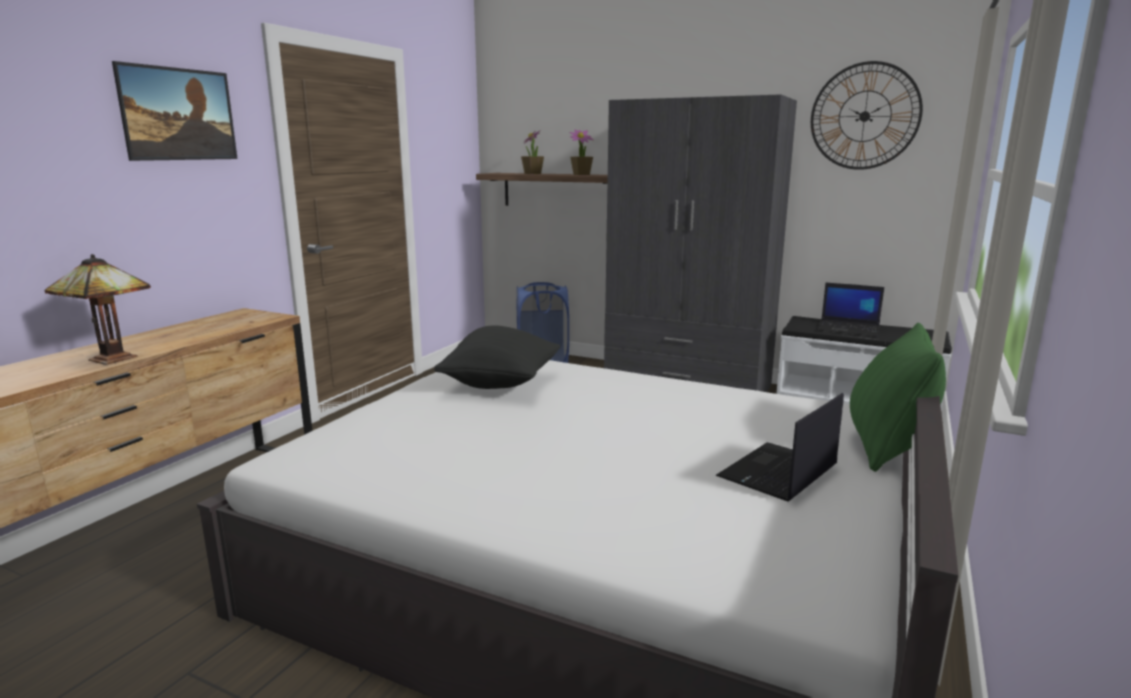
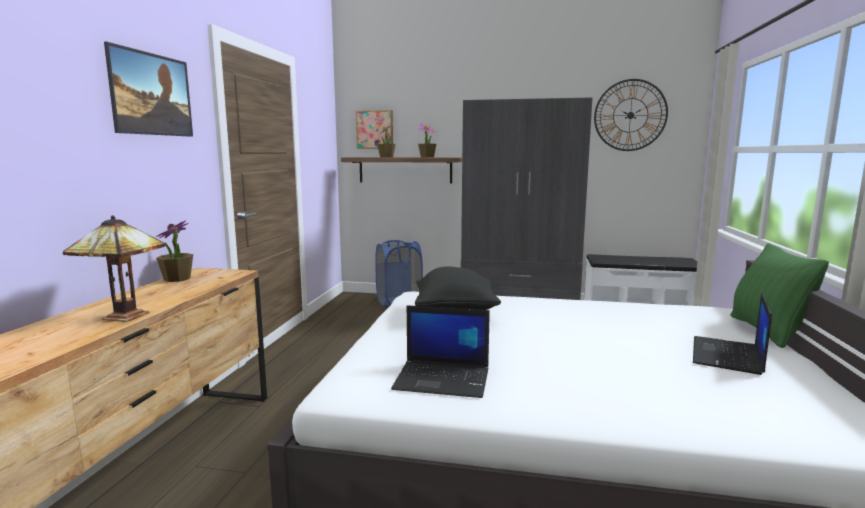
camera: 15 degrees left, 5 degrees down
laptop [817,283,884,337] -> laptop moved to [391,305,490,398]
none -> potted plant [156,221,193,282]
none -> picture [356,110,393,149]

